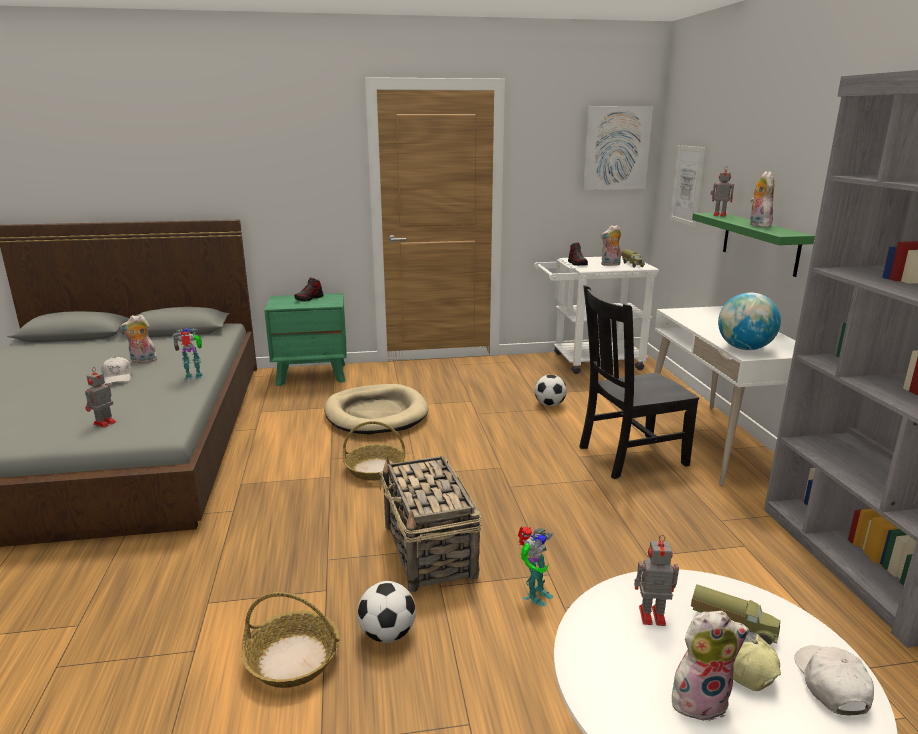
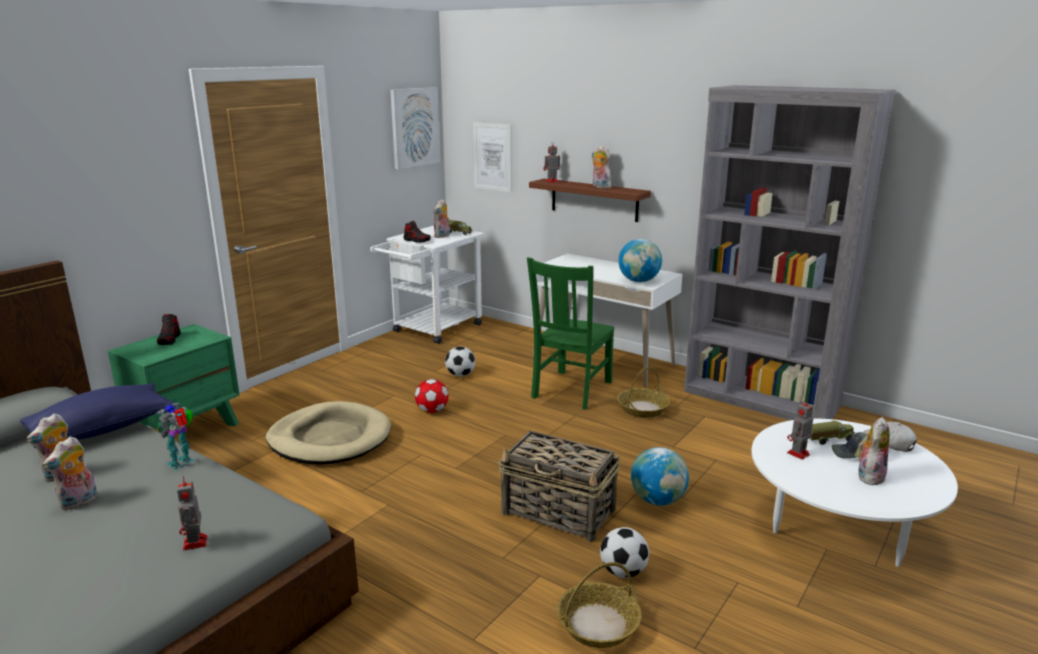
camera: 45 degrees left, 0 degrees up
white cap [102,357,132,385] -> plush toy [42,437,98,510]
basket [343,421,405,481] -> basket moved to [617,367,670,418]
toy robot [518,526,553,607] -> globe [631,447,689,505]
black chair [579,285,699,479] -> green chair [527,257,614,410]
green shelf [692,212,815,277] -> brown shelf [529,179,651,222]
none -> blue pillow [20,383,174,448]
none -> football [415,379,449,413]

